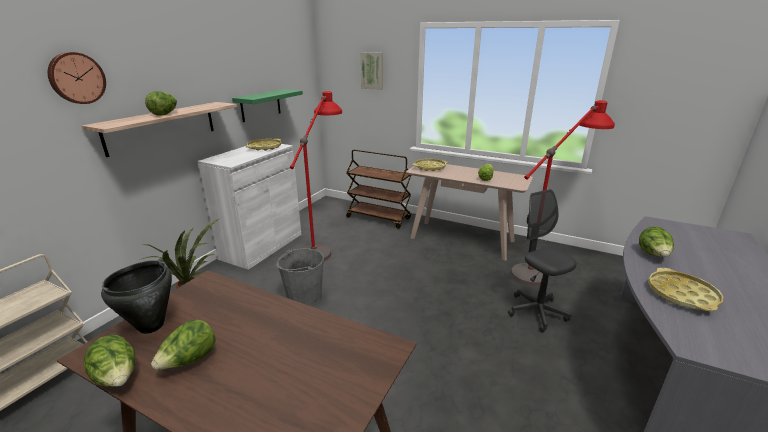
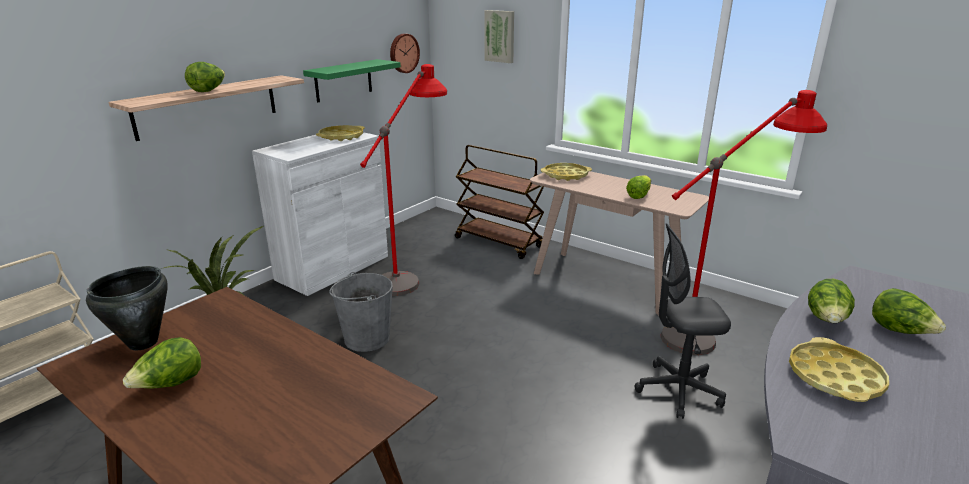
camera: 10 degrees right, 0 degrees up
wall clock [48,52,106,104] -> wall clock moved to [390,34,420,73]
lettuce [83,335,135,387] -> lettuce moved to [872,288,946,334]
grey office chair [508,189,577,333] -> grey office chair turned 75 degrees counterclockwise [634,223,731,419]

